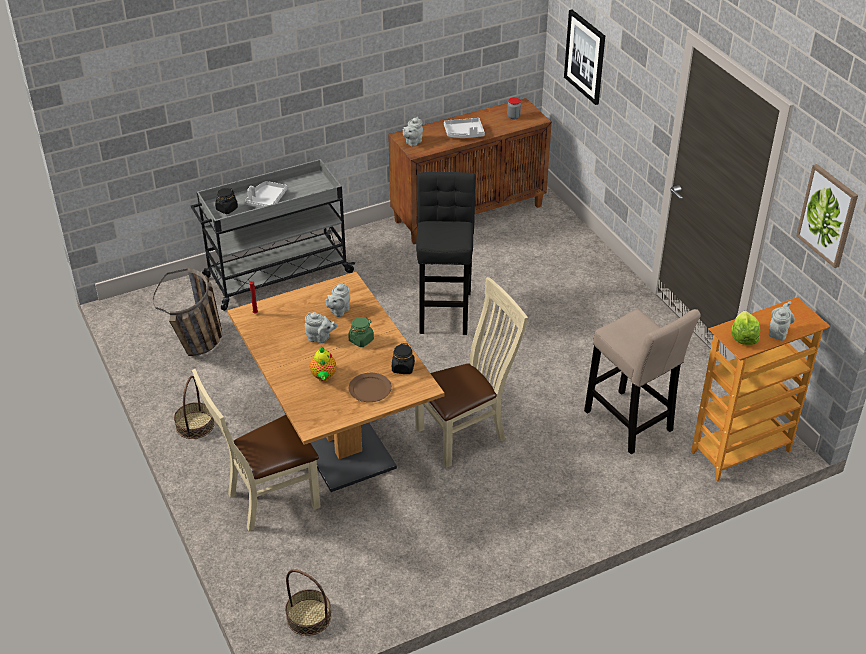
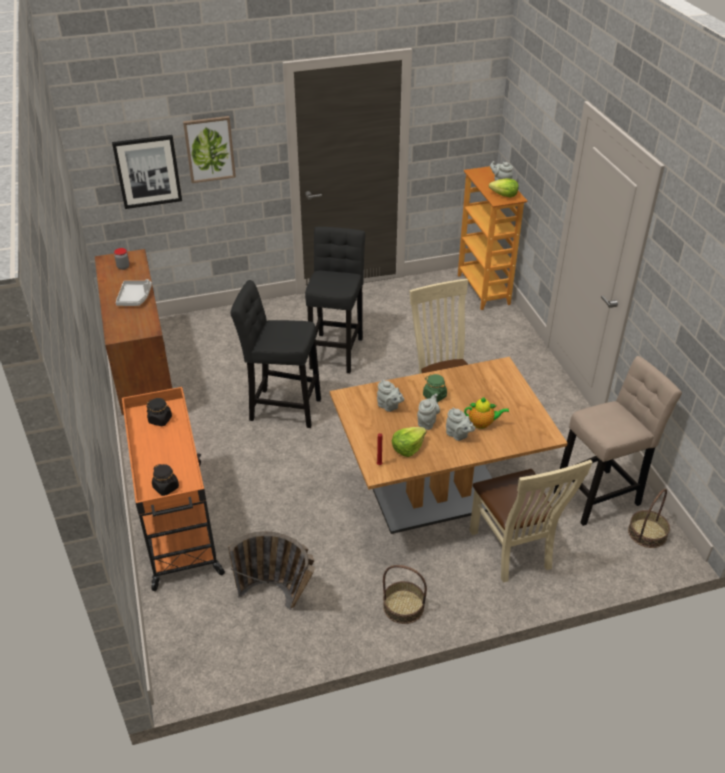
camera: 80 degrees left, 0 degrees up
grey cart [191,159,355,311] -> orange cart [122,387,225,591]
grey tray [245,181,287,208] -> none
brown plate [349,373,392,402] -> none
black jar [392,343,415,374] -> black jar moved to [146,398,172,426]
grey teapot [403,117,423,147] -> grey teapot moved to [446,407,475,441]
beige stool [584,309,701,454] -> beige stool moved to [554,356,682,526]
picture [796,164,858,268] -> picture moved to [183,116,236,183]
none -> black stool [305,227,365,373]
none -> lettuce [392,427,426,457]

